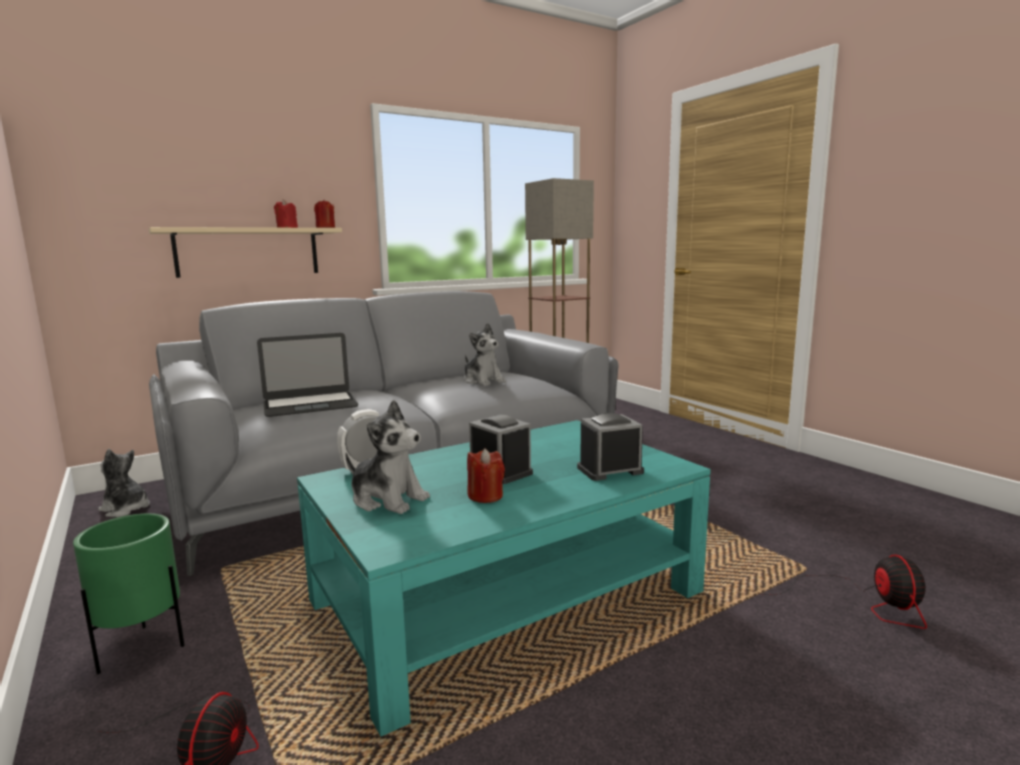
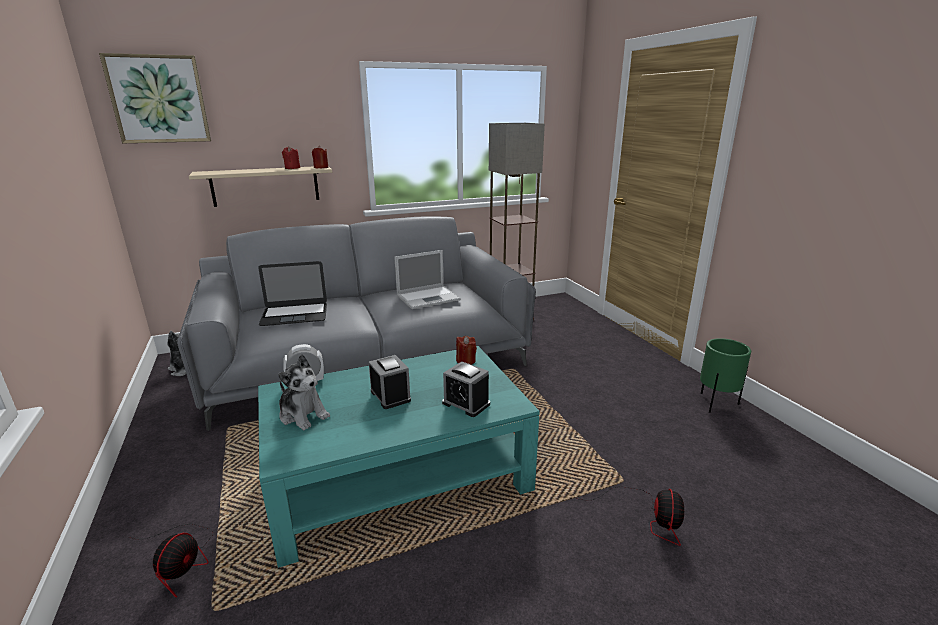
camera: 10 degrees right, 10 degrees up
green planter [73,513,184,674] -> green planter moved to [700,338,751,413]
plush toy [464,323,505,386] -> laptop [394,250,460,309]
red candle [467,448,505,503] -> red candle moved to [456,336,477,365]
alarm clock [577,413,644,481] -> alarm clock turned 135 degrees counterclockwise [442,362,490,417]
none -> picture [99,53,211,143]

